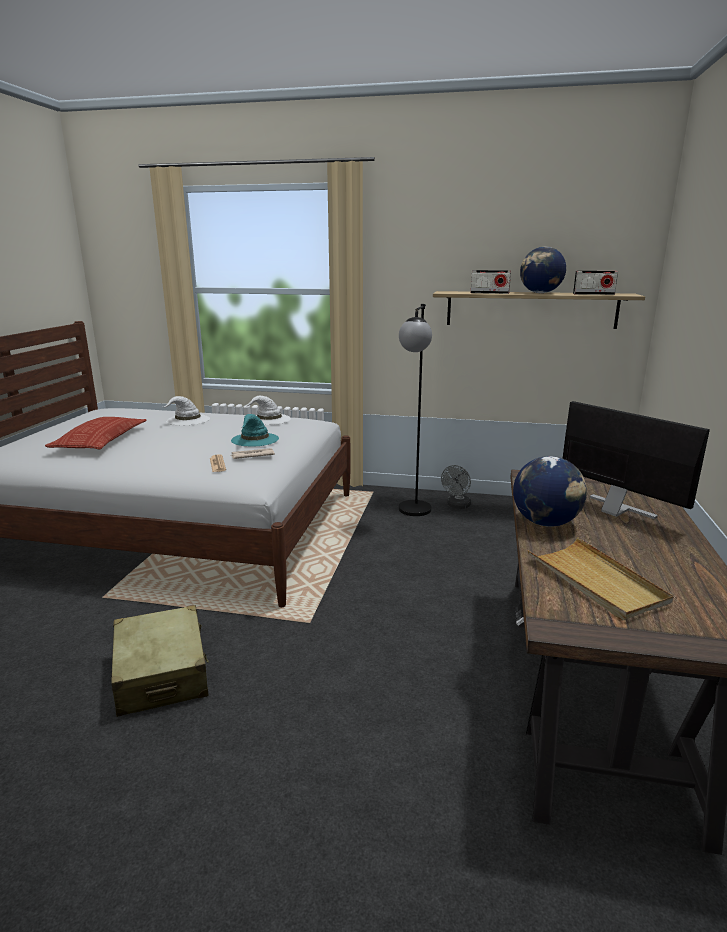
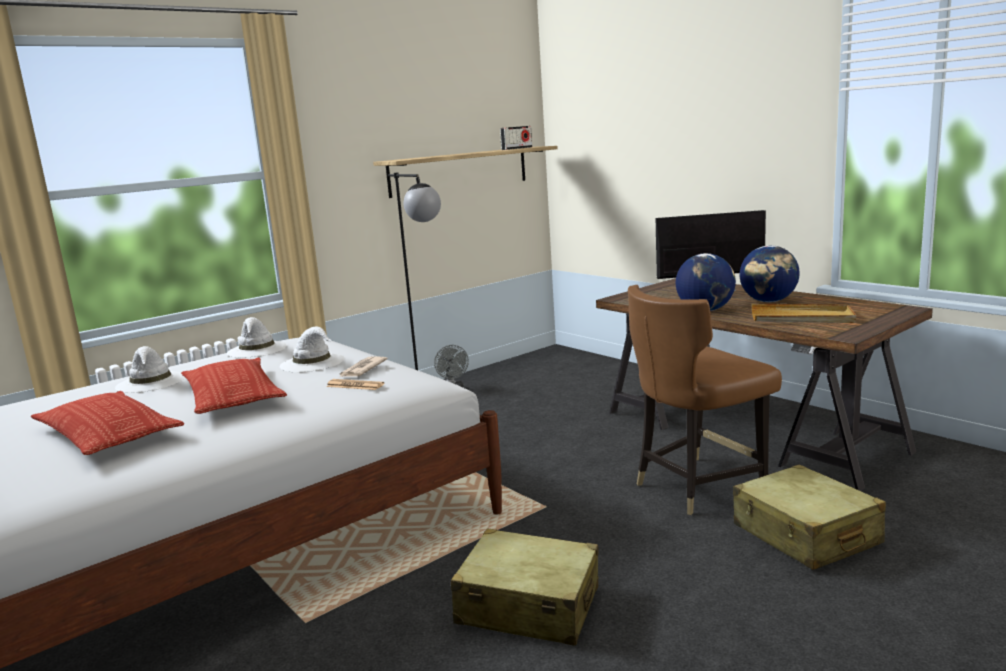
camera: 50 degrees left, 5 degrees down
turquoise hat [231,414,279,447] -> white hat [280,326,345,372]
radio [470,270,511,294] -> none
globe [520,247,566,293] -> globe moved to [739,245,799,302]
none -> pillow [181,358,287,414]
none -> brown chair [628,285,782,515]
none -> beige suitcase [733,464,886,570]

